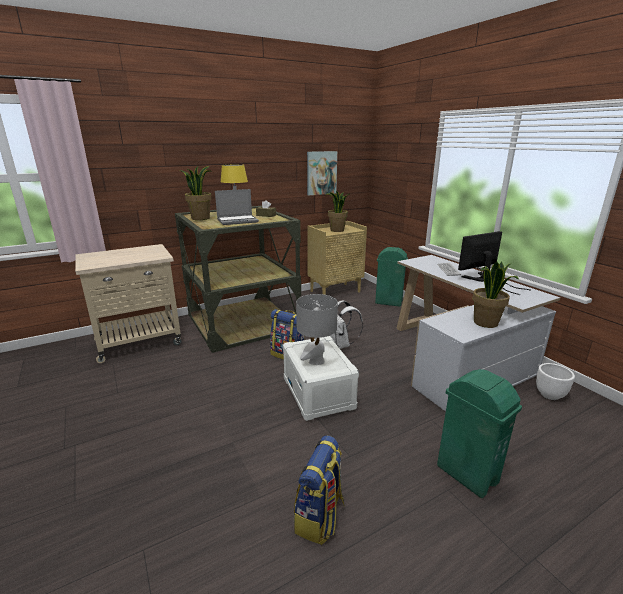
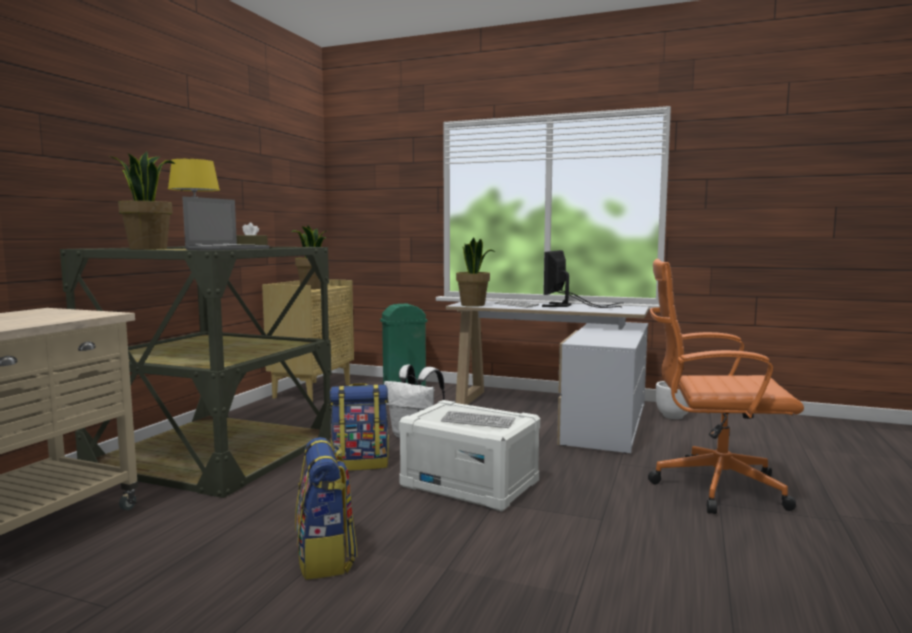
camera: 40 degrees left, 15 degrees down
backpack [294,435,345,545] -> backpack moved to [295,437,357,580]
grey table lamp [296,294,338,365] -> keyboard [441,411,515,428]
picture [307,151,337,195] -> none
green trash can [437,369,522,498] -> orange office chair [648,259,804,514]
potted plant [472,261,519,328] -> potted plant moved to [456,238,495,307]

